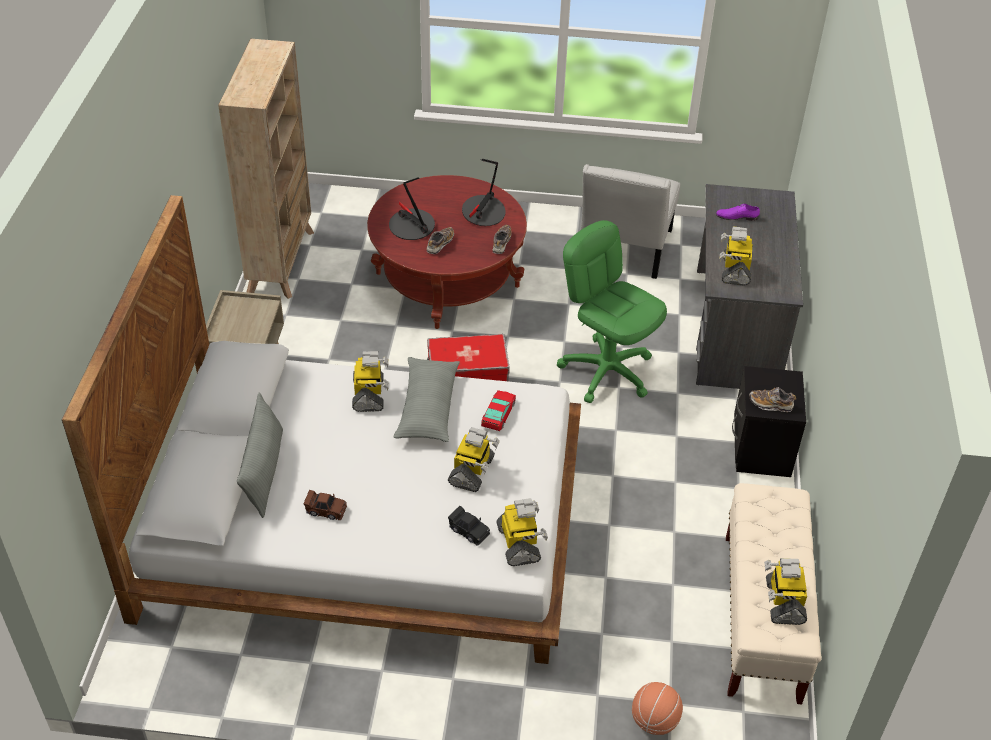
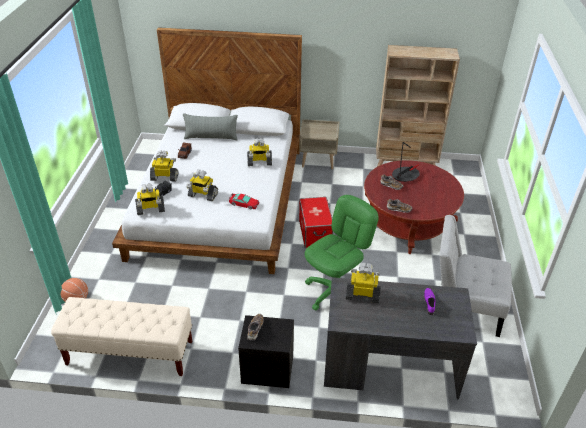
camera: 90 degrees right, 5 degrees down
grey pillow [394,357,460,442] -> none
table lamp [462,159,506,226] -> none
toy robot [764,558,807,625] -> toy robot moved to [150,150,179,181]

